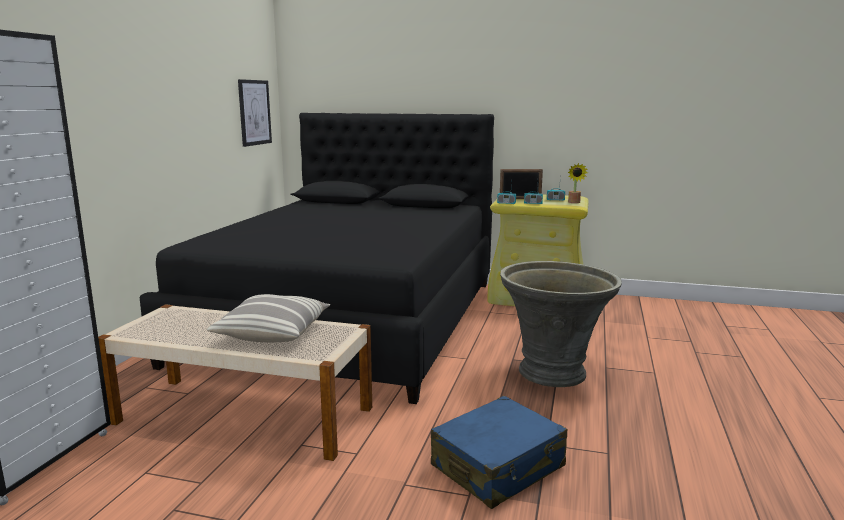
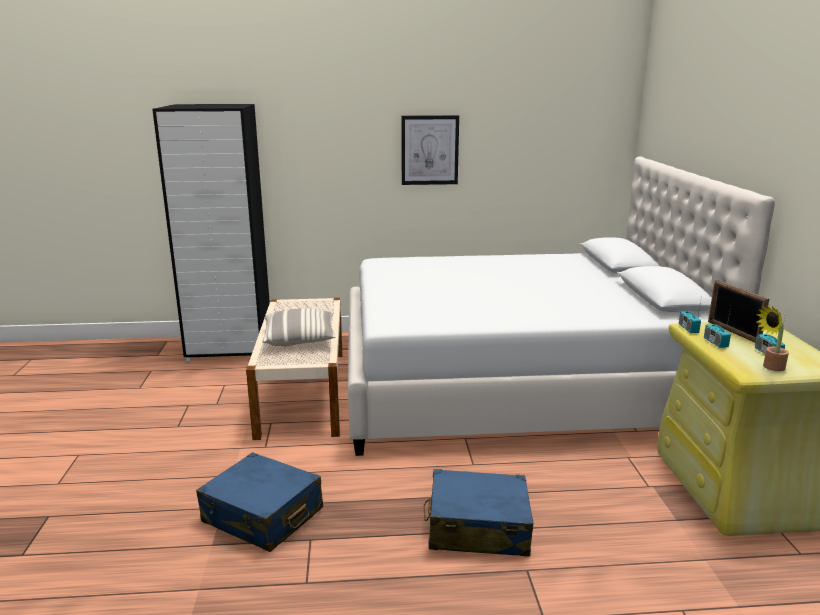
camera: 70 degrees right, 5 degrees up
black bed [140,113,494,404] -> white bed [348,156,775,456]
picture [238,79,272,147] -> picture moved to [401,115,459,185]
grey planter [500,261,622,387] -> blue suitcase [423,469,533,557]

